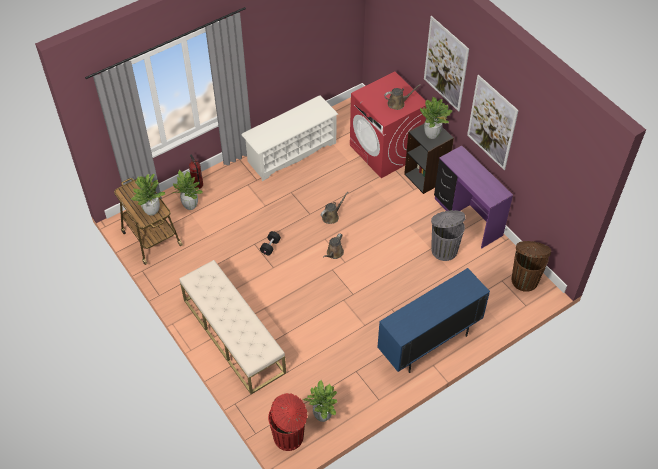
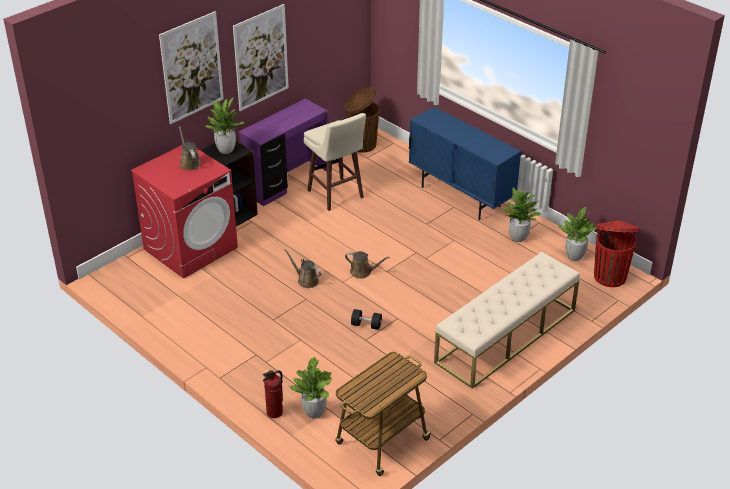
camera: 100 degrees left, 15 degrees down
potted plant [130,174,166,216] -> potted plant moved to [502,187,541,242]
white shoe rack [241,95,338,181] -> none
grey trash can [431,210,466,261] -> beige stool [303,113,366,211]

